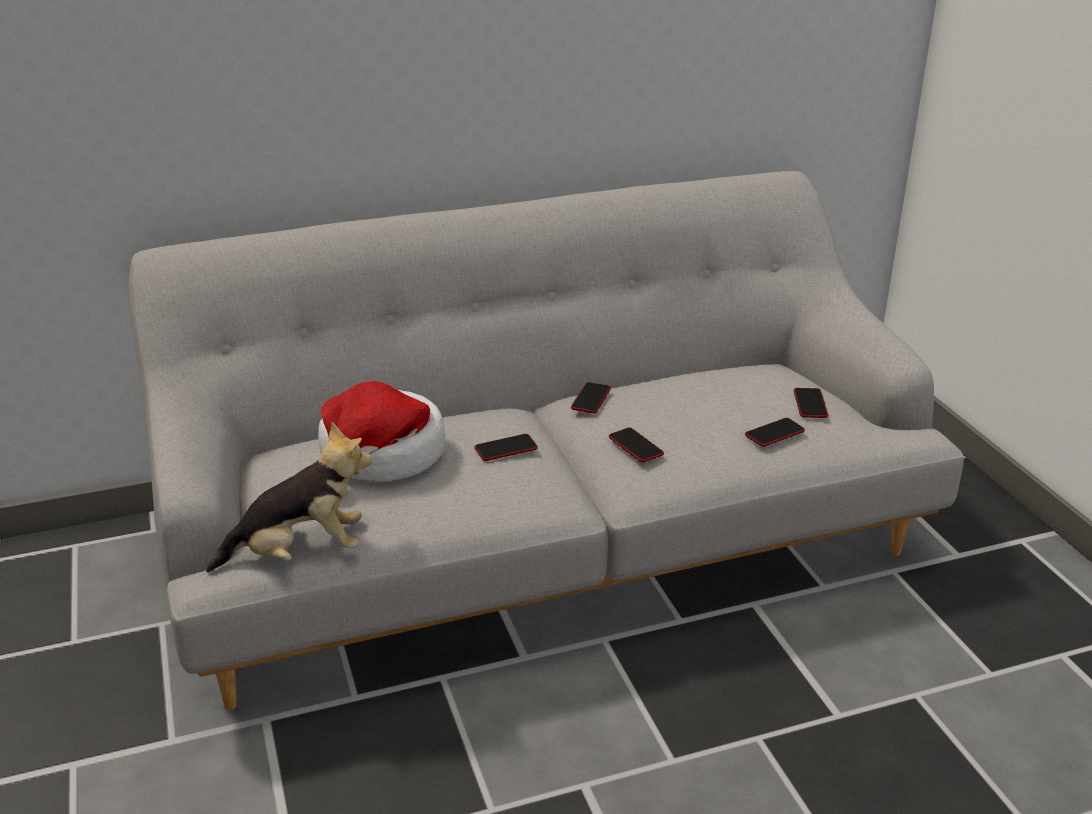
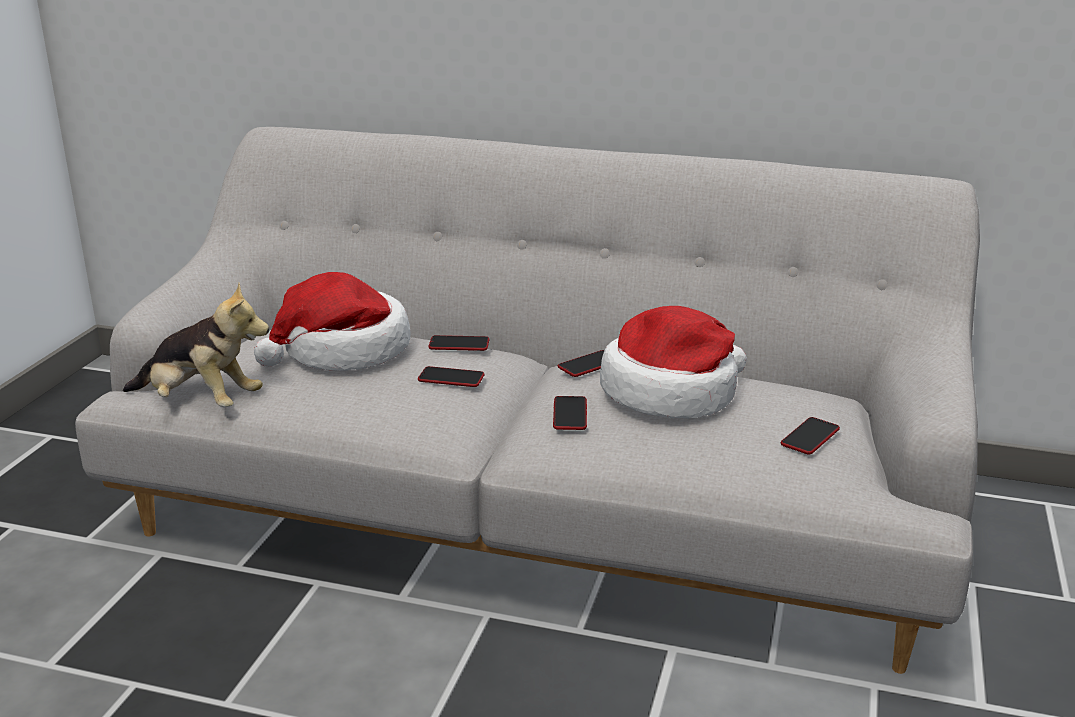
camera: 35 degrees right, 5 degrees down
phone [745,418,805,447] -> phone moved to [428,335,489,351]
none -> hat [600,306,747,419]

